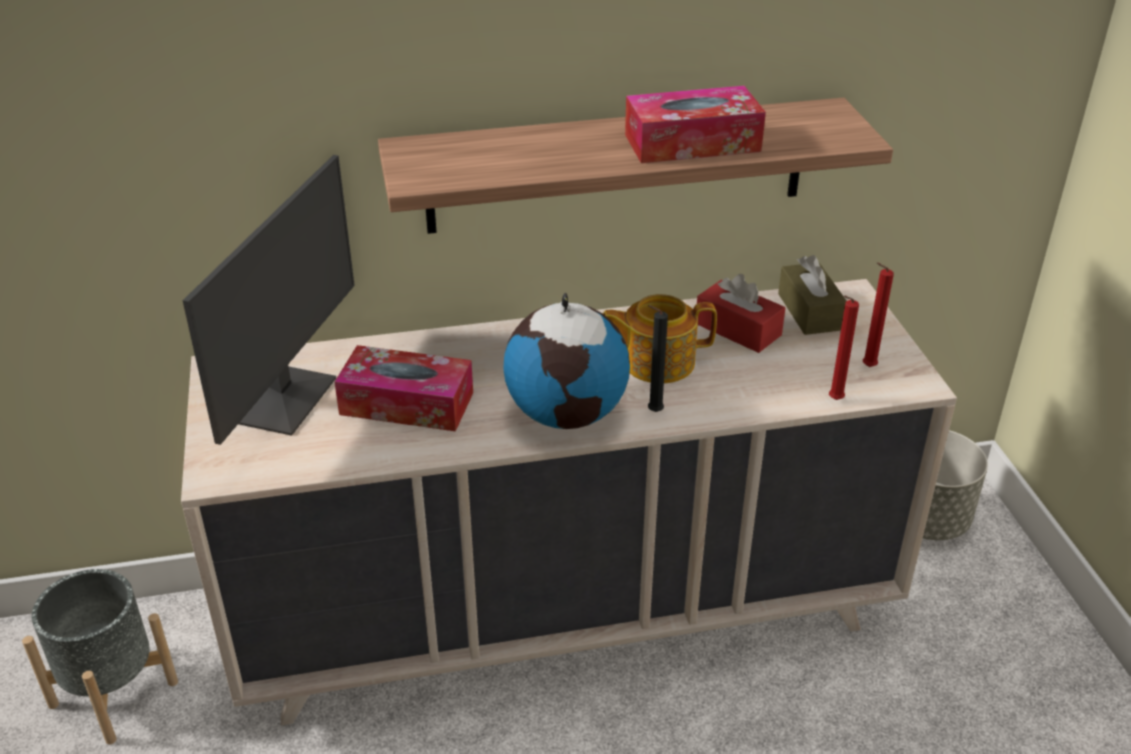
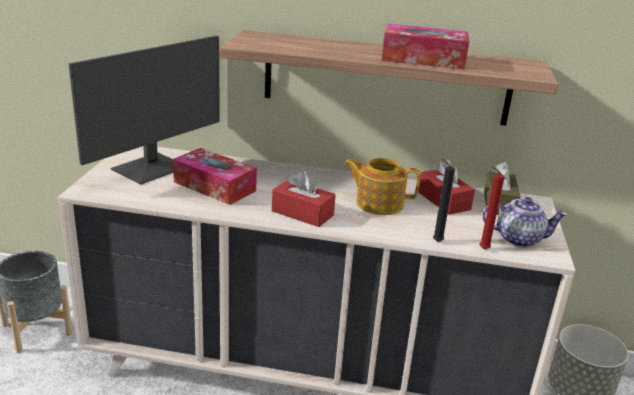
camera: 20 degrees right, 10 degrees down
globe [503,293,630,429] -> red tissue box [272,171,336,227]
black candle [648,305,668,412] -> black candle moved to [433,159,455,242]
red candle [863,263,894,367] -> teapot [482,197,568,247]

